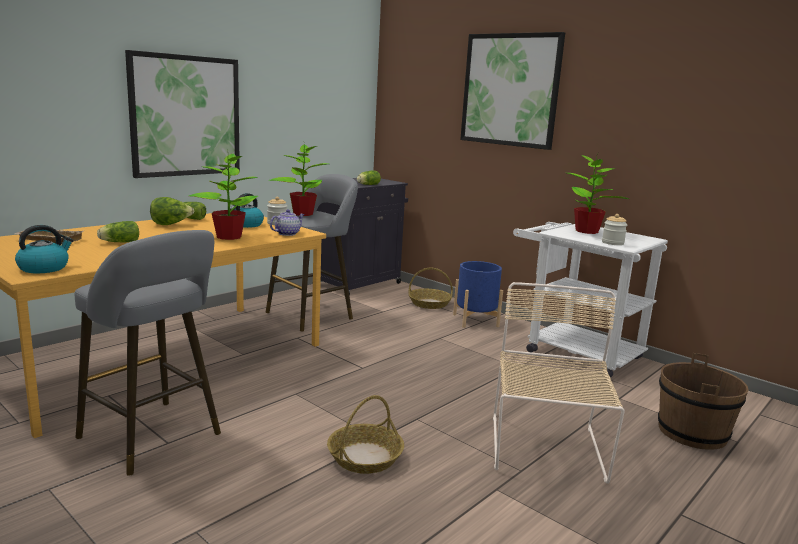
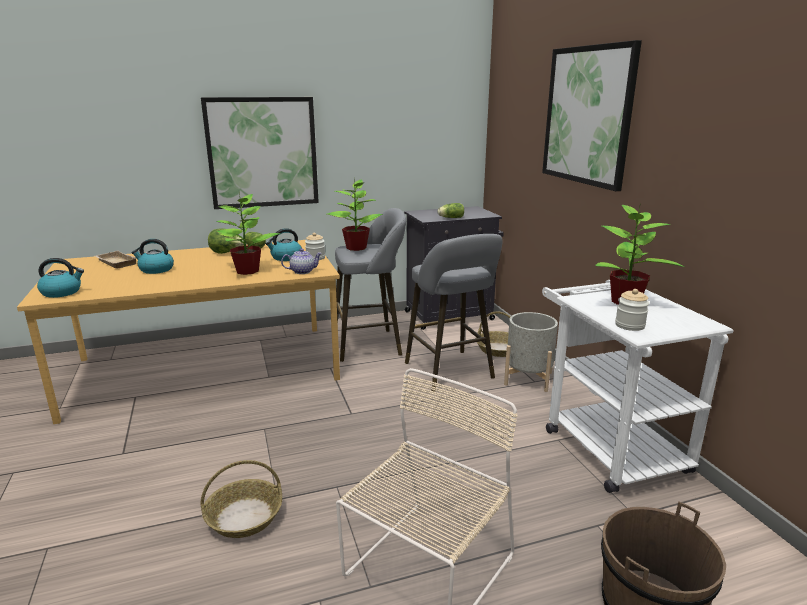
camera: 30 degrees right, 5 degrees up
grey stool [75,230,221,476] -> grey stool moved to [405,234,503,392]
lettuce [97,221,139,242] -> kettle [131,239,174,274]
blue planter [453,261,503,328] -> grey planter [504,312,558,392]

